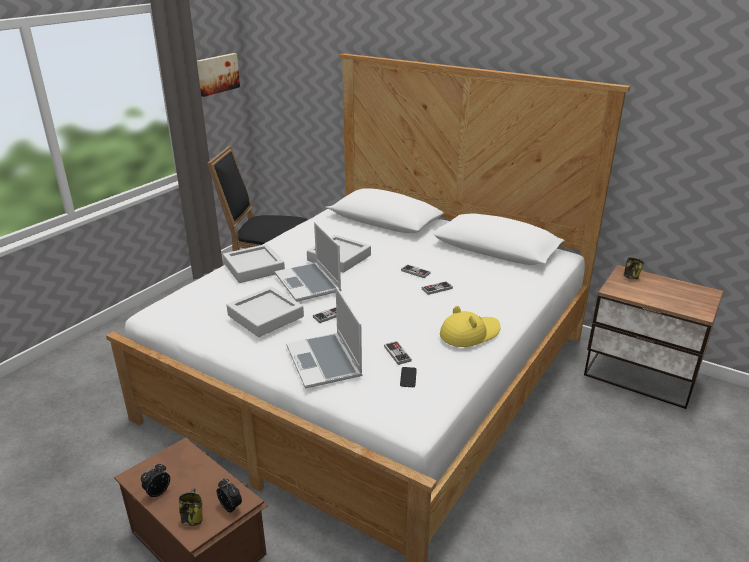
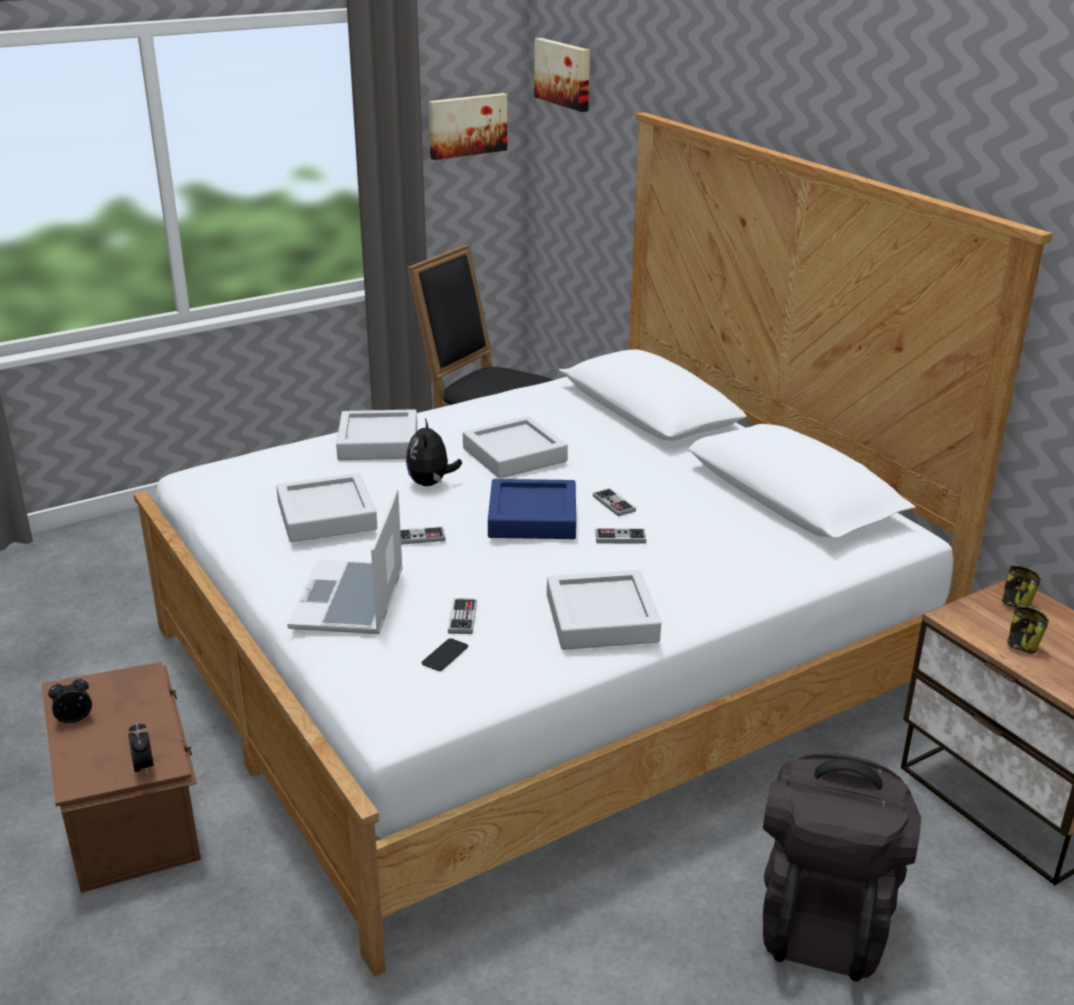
camera: 25 degrees right, 0 degrees up
mug [179,488,203,526] -> mug moved to [1007,605,1049,654]
laptop [275,222,341,302] -> plush toy [406,418,462,486]
yellow hat [440,306,501,347] -> grey tray [547,570,661,650]
none -> blue tray [488,479,576,539]
none -> picture [534,38,590,112]
none -> black backpack [763,753,921,982]

